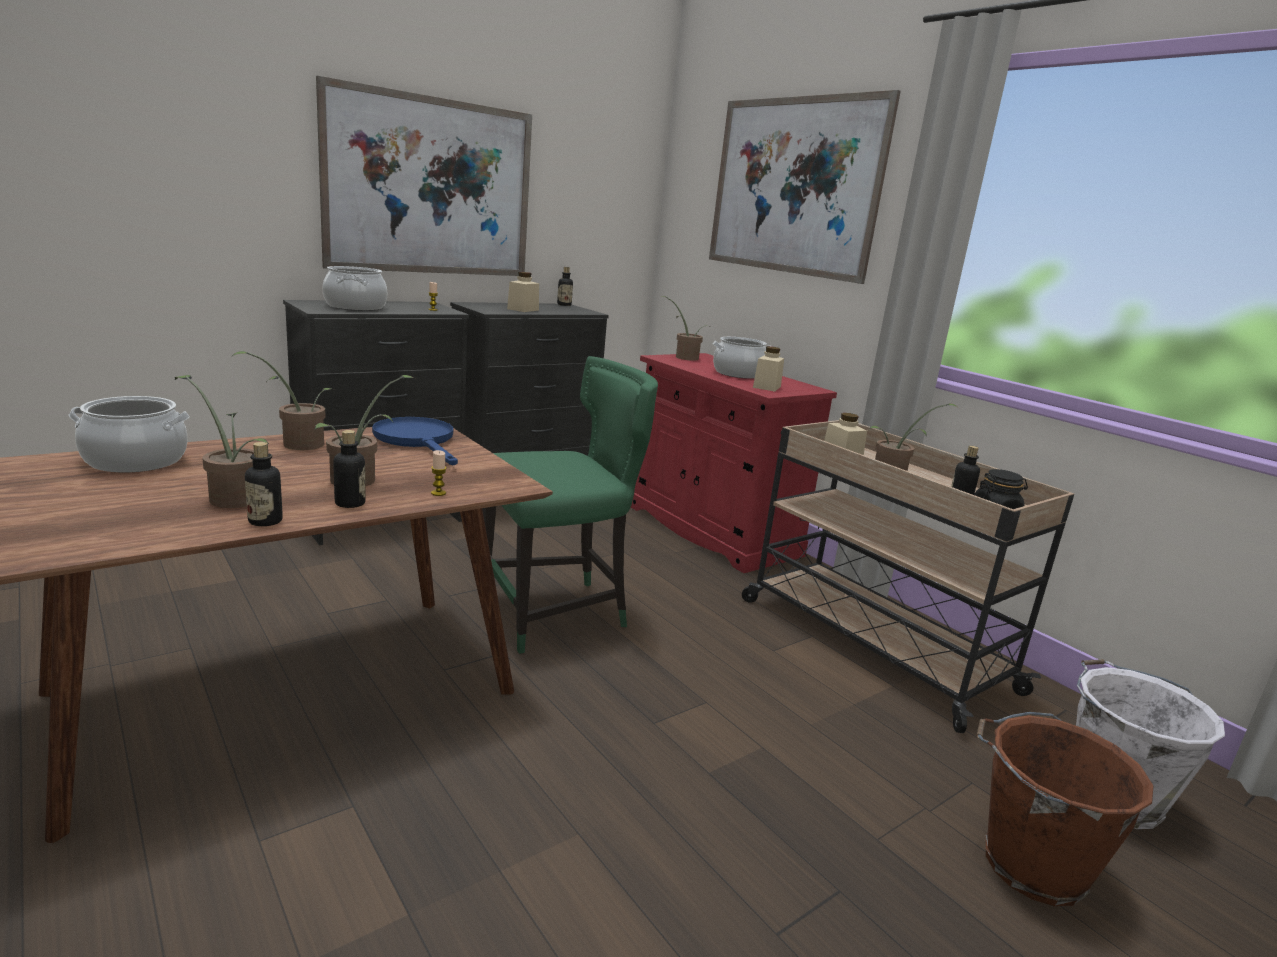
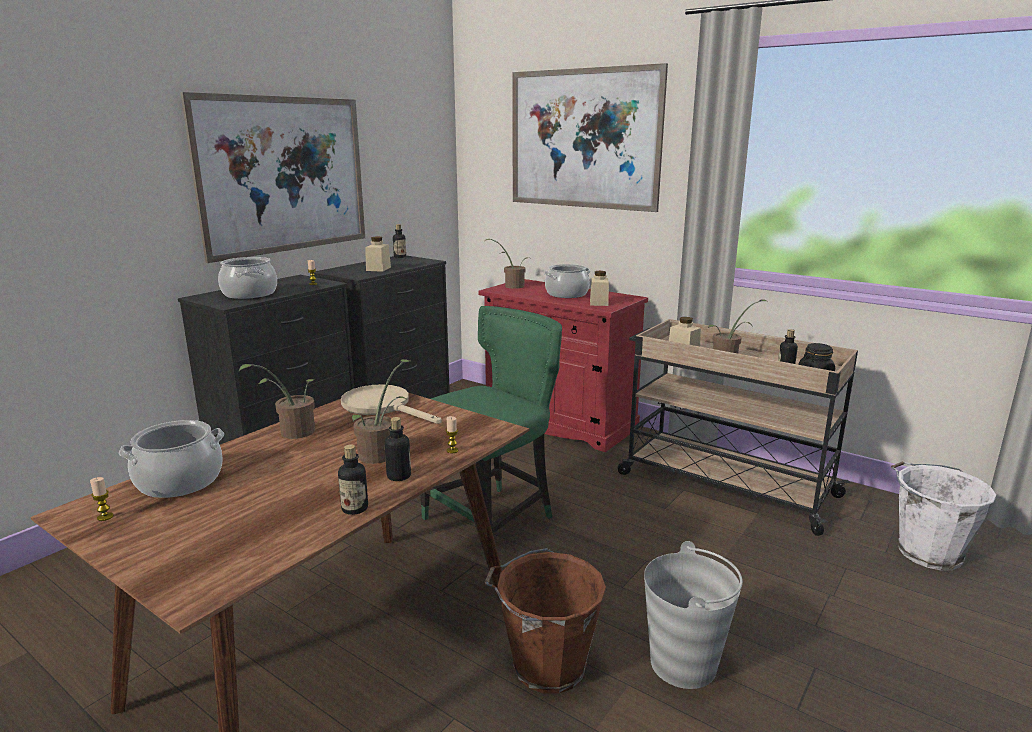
camera: 15 degrees left, 0 degrees up
potted plant [175,375,269,508] -> none
blue frying pan [372,417,458,465] -> beige frying pan [341,384,442,424]
brown bucket [976,712,1153,906] -> brown bucket moved to [484,548,606,694]
none -> candle [90,477,114,521]
none -> grey bucket [644,541,743,689]

